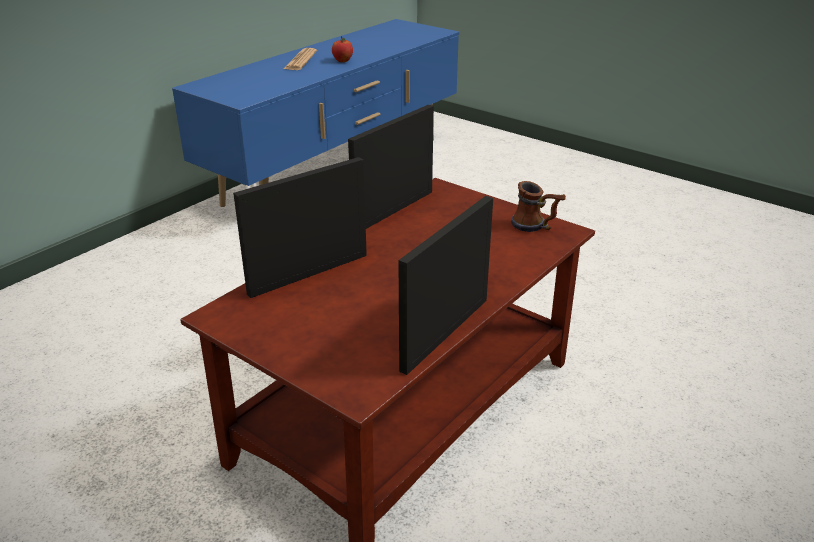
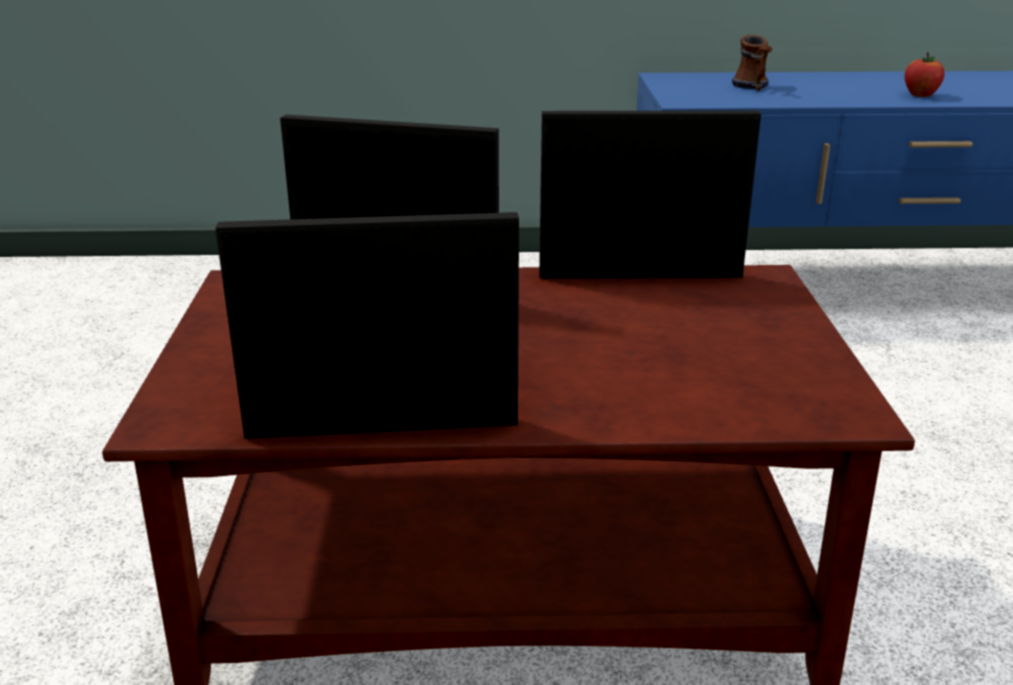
camera: 50 degrees right, 5 degrees down
newspaper [284,48,317,70] -> none
mug [511,181,566,232] -> mug moved to [732,34,773,90]

